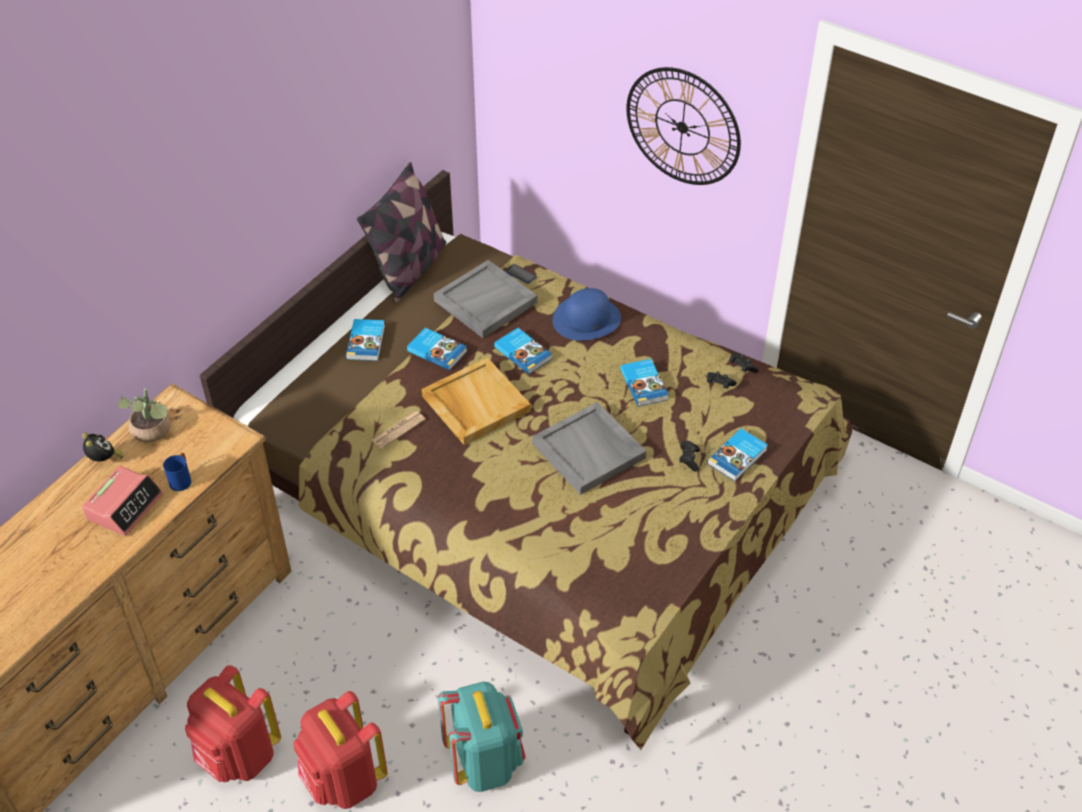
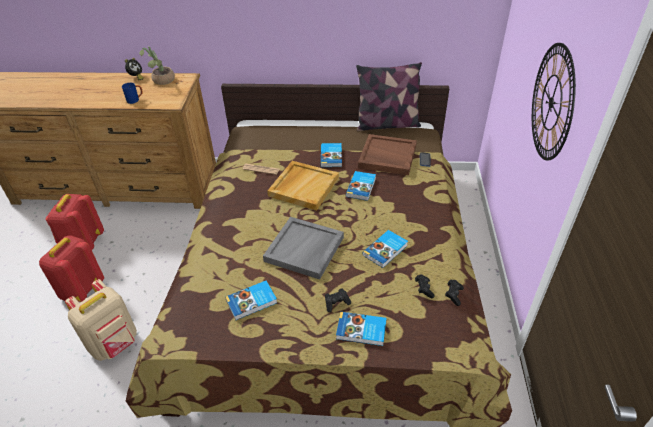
camera: 60 degrees right, 5 degrees down
alarm clock [82,466,163,536] -> none
book [346,319,385,361] -> book moved to [225,281,277,320]
grey tray [434,260,537,338] -> brown tray [358,134,417,175]
turquoise backpack [438,682,526,792] -> beige backpack [65,279,137,361]
blue hat [553,288,621,341] -> none

